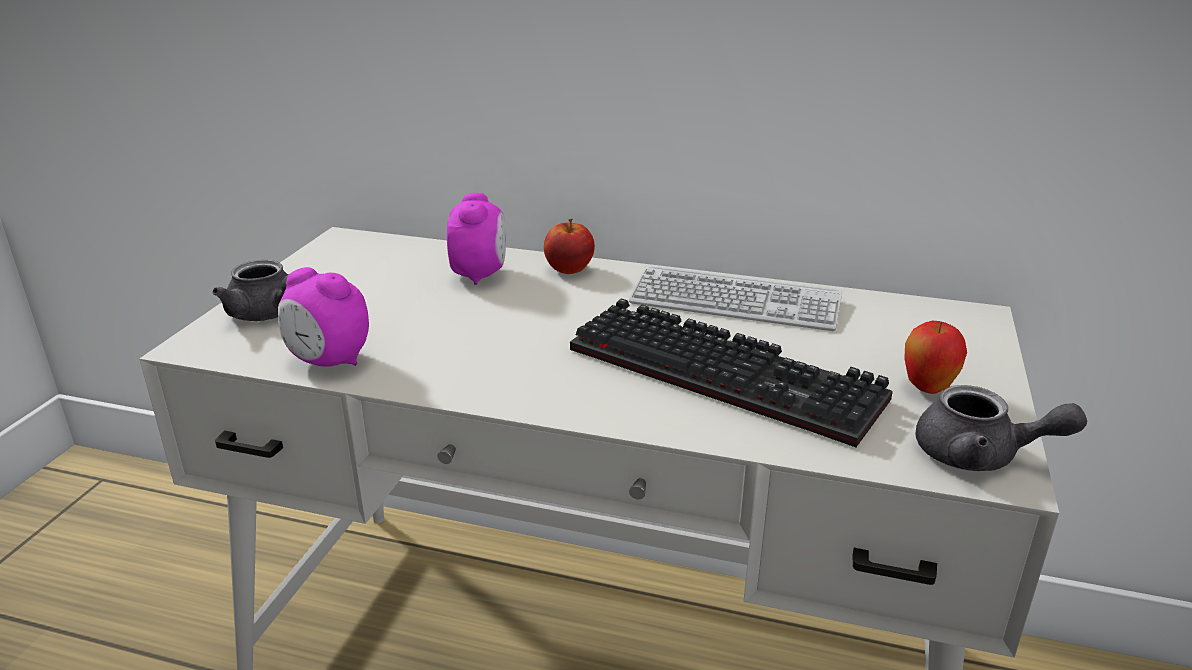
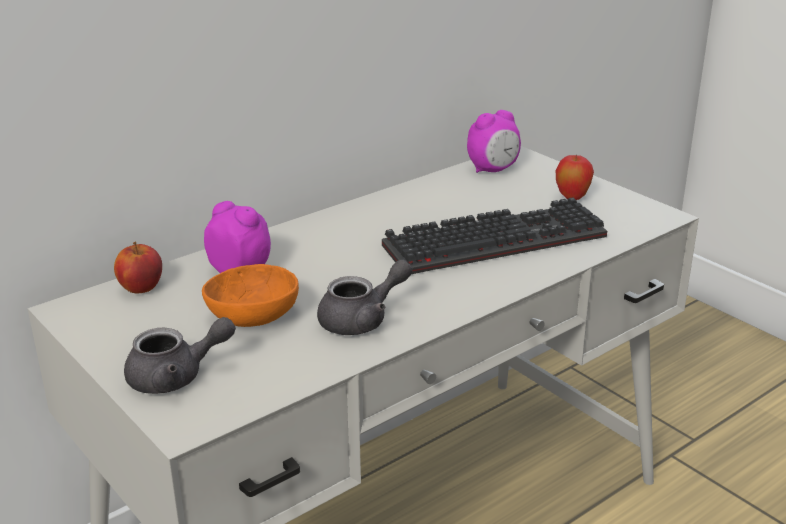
camera: 55 degrees left, 0 degrees up
alarm clock [278,267,369,367] -> alarm clock moved to [467,110,521,173]
apple [544,219,595,274] -> apple moved to [114,241,162,293]
keyboard [629,265,842,331] -> none
grey teapot [916,385,1087,471] -> grey teapot moved to [317,260,412,335]
none -> orange bowl [202,264,299,327]

